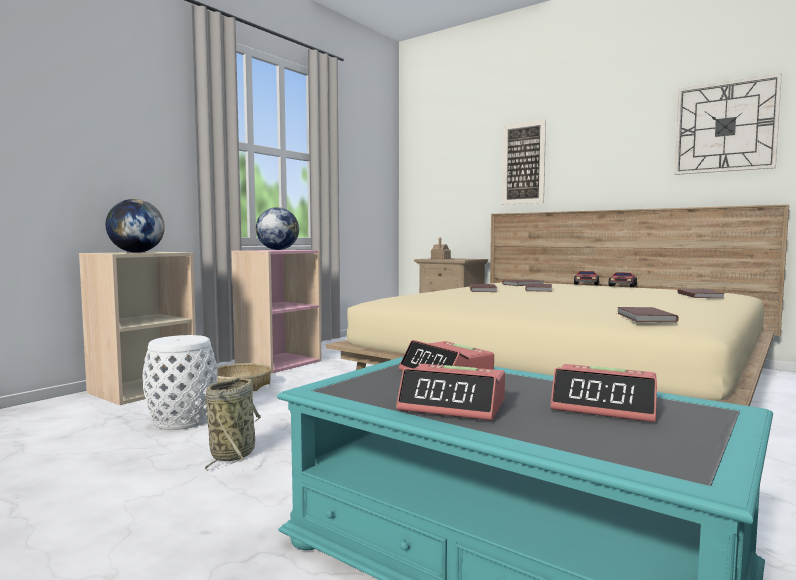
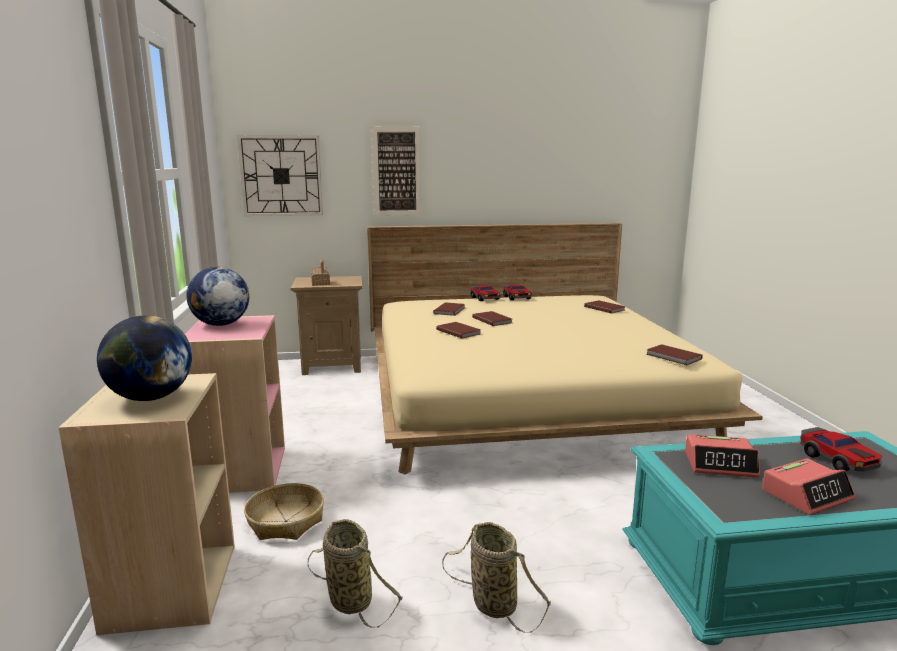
camera: 45 degrees left, 10 degrees up
white stool [142,335,218,430] -> basket [307,519,403,628]
alarm clock [550,364,657,422] -> toy car [800,427,882,471]
wall clock [675,73,782,175] -> wall clock moved to [237,135,323,216]

